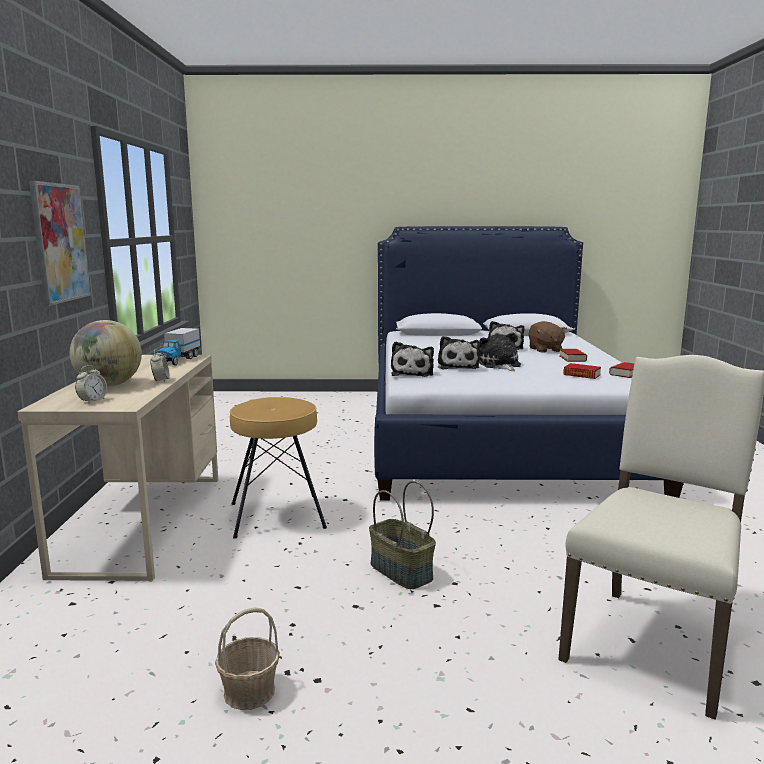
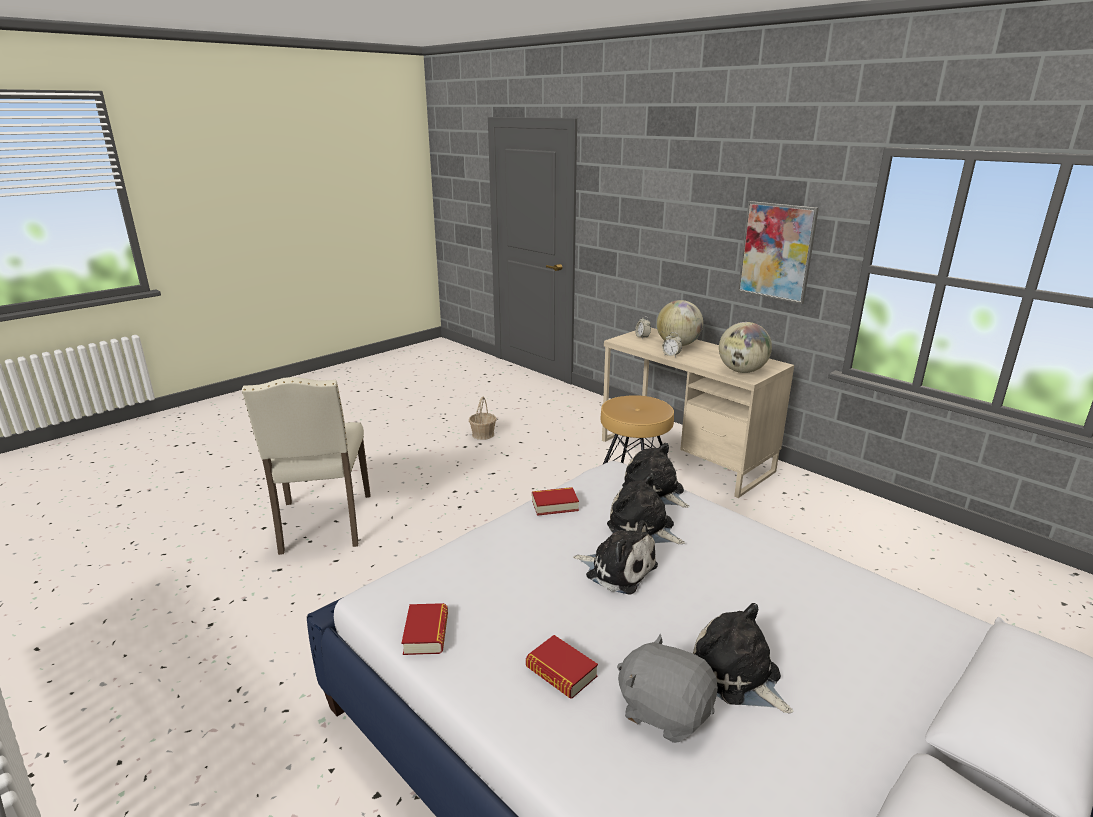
camera: 135 degrees right, 10 degrees up
toy truck [155,328,200,365] -> globe [719,322,772,373]
basket [369,481,436,589] -> none
brown plush toy [528,321,567,353] -> grey plush toy [617,634,718,743]
book [563,363,601,379] -> book moved to [532,487,579,516]

